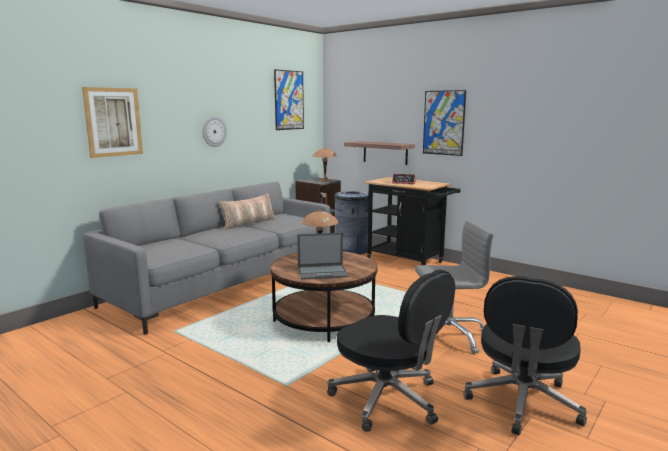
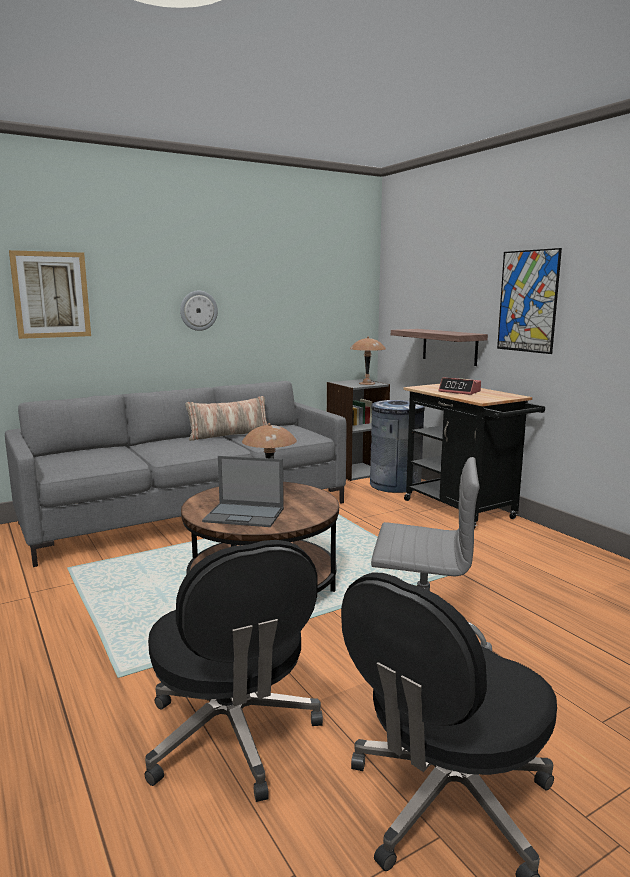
camera: 20 degrees right, 0 degrees up
picture [274,69,304,130] -> none

